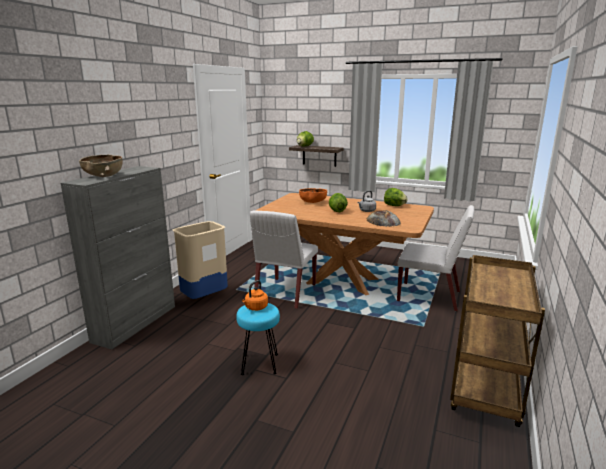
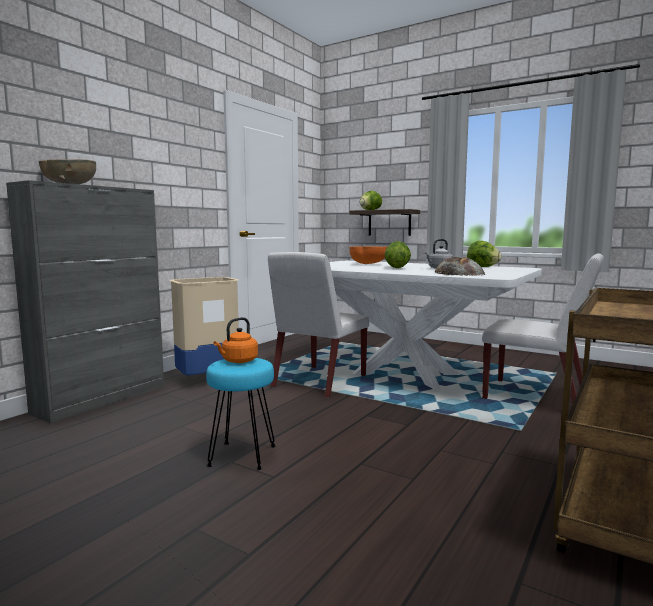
camera: 10 degrees right, 10 degrees down
brown dining table [255,193,434,295] -> white dining table [329,261,542,390]

